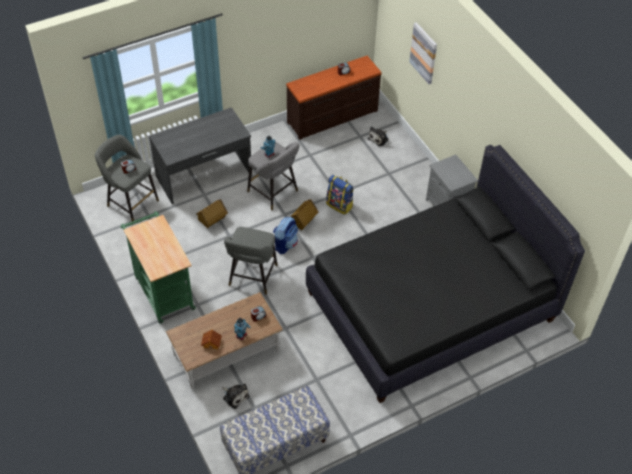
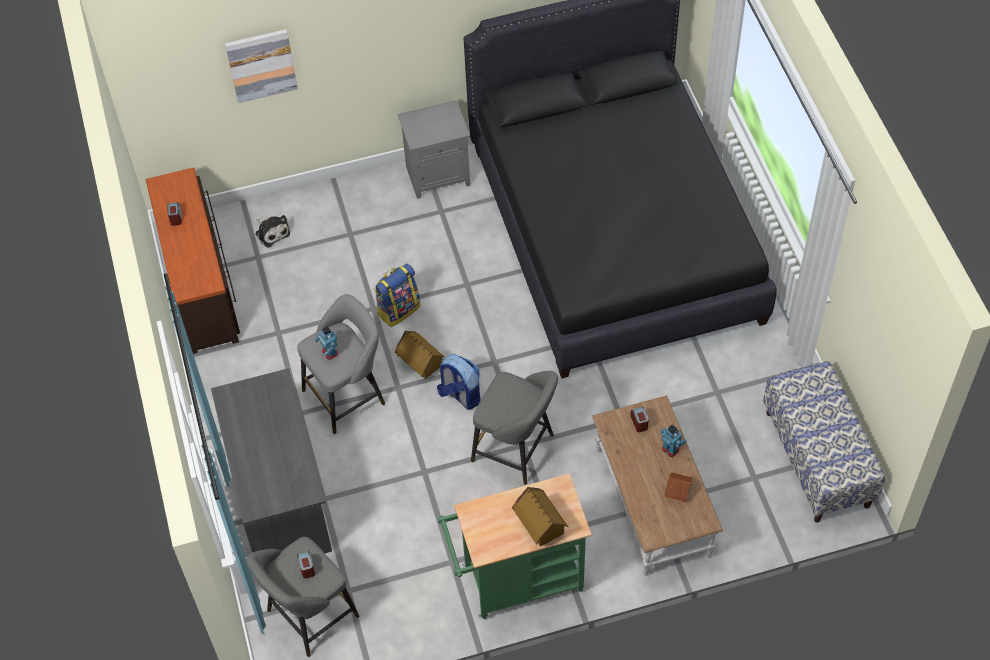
camera: 75 degrees left, 5 degrees up
toy house [196,199,228,228] -> toy house moved to [512,487,569,547]
plush toy [222,383,249,409] -> none

